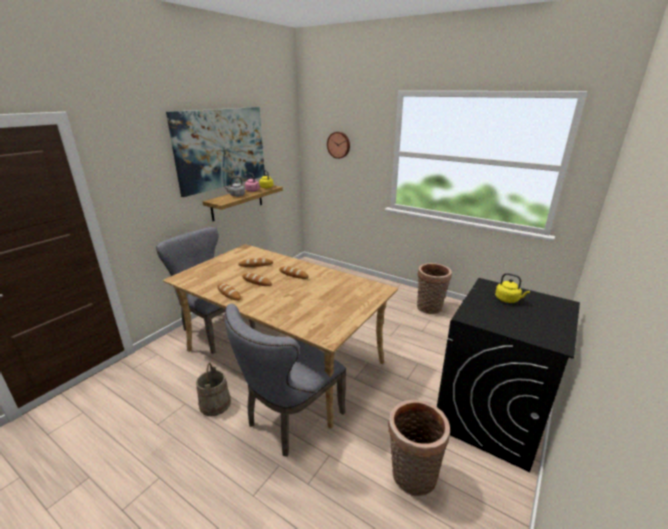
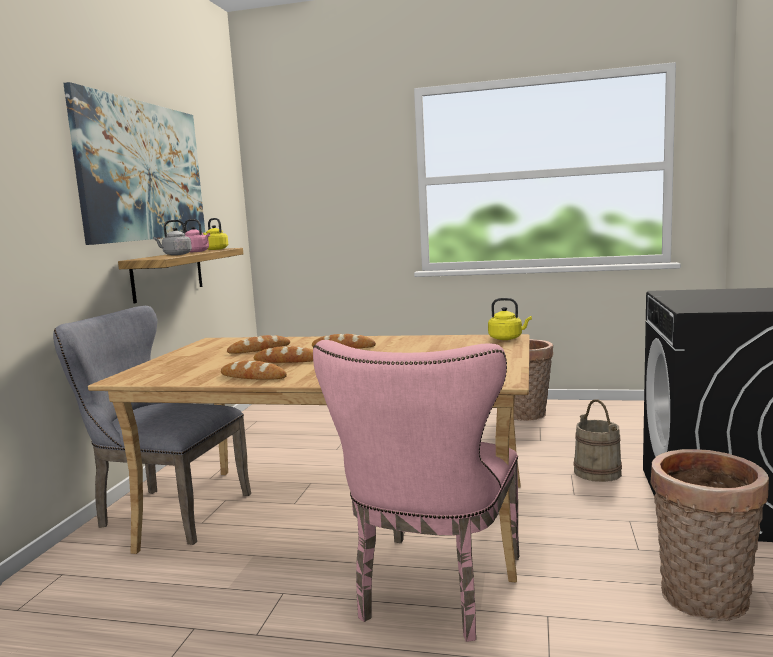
camera: 20 degrees left, 15 degrees down
beige bucket [196,363,231,416] -> beige bucket moved to [573,399,622,482]
grey chair [225,303,346,457] -> pink chair [313,340,519,642]
wall clock [327,132,350,159] -> none
yellow kettle [495,273,530,303] -> yellow kettle moved to [488,298,532,340]

